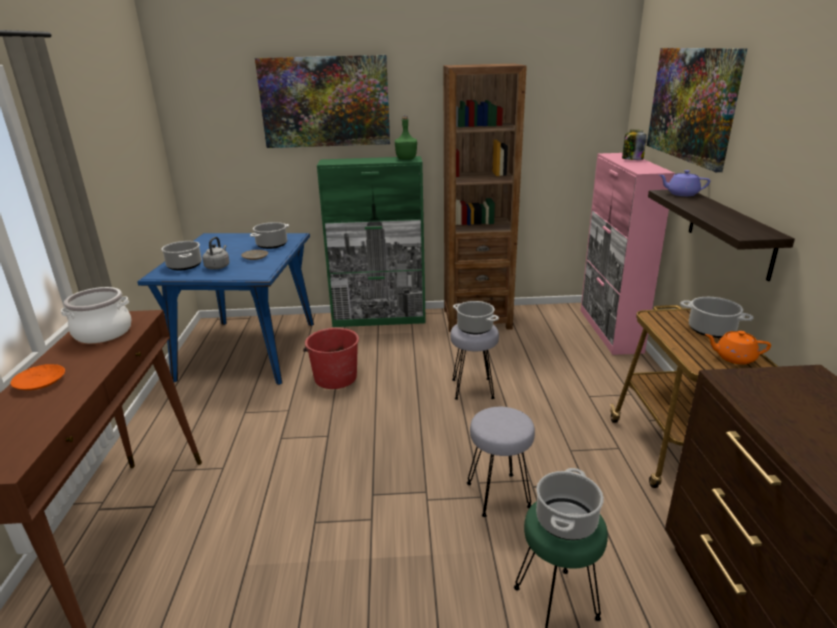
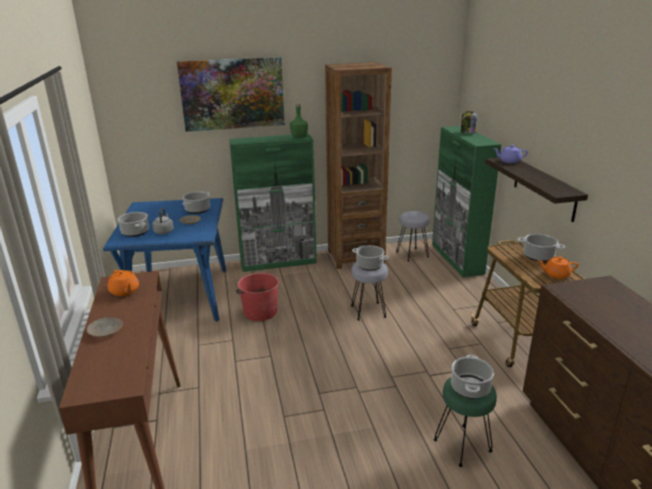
camera: 10 degrees left, 0 degrees up
orange plate [10,364,65,390] -> beige plate [87,317,123,337]
cooking pot [61,287,132,343] -> orange teapot [108,270,139,296]
grey stool [467,407,535,517] -> grey stool moved to [396,211,430,261]
pink cabinet [581,153,675,355] -> green cabinet [432,126,501,277]
picture [647,48,747,172] -> none

